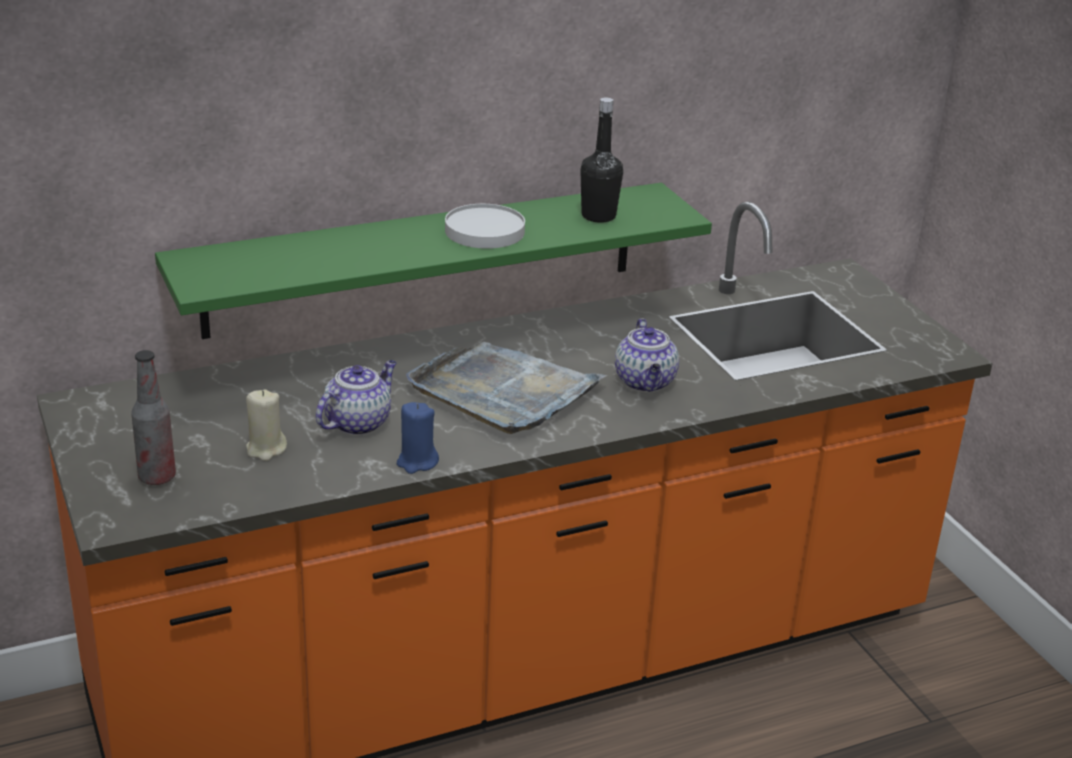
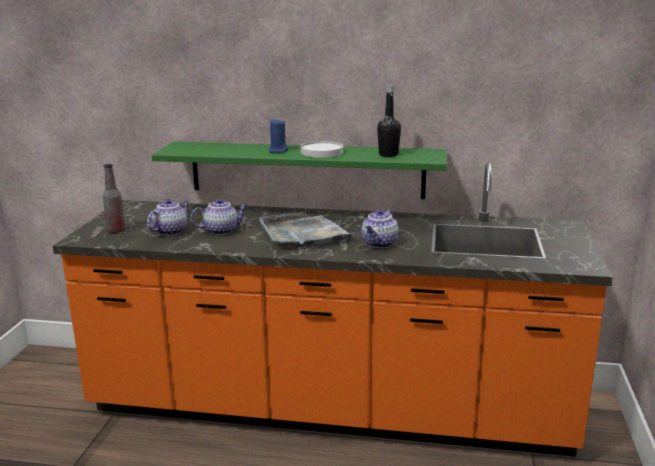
camera: 35 degrees right, 10 degrees down
beige candle [246,390,287,461] -> teapot [147,199,189,236]
blue candle [397,402,439,474] -> blue candle moved to [268,118,288,153]

